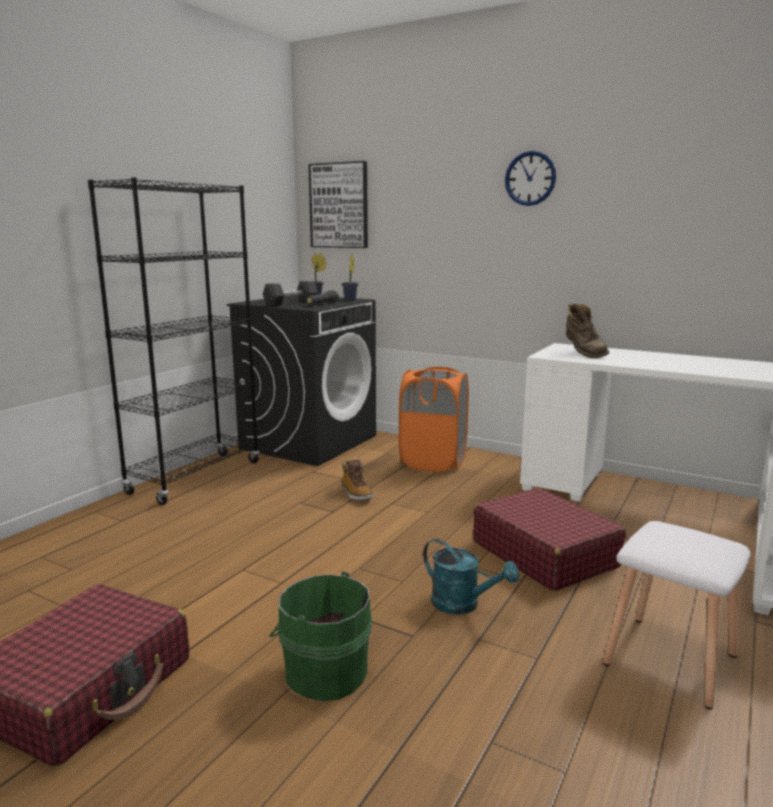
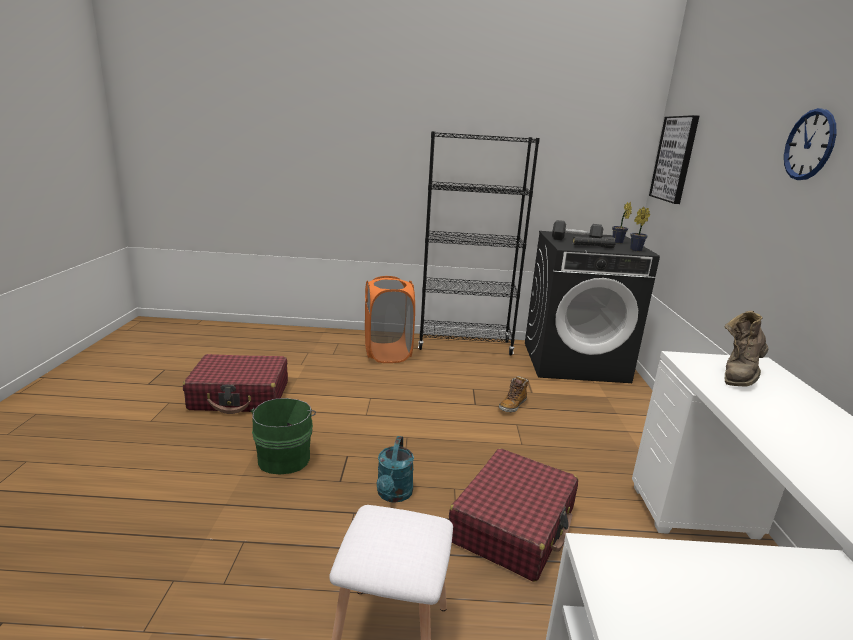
camera: 60 degrees right, 5 degrees up
orange laundry basket [399,367,469,472] -> orange laundry basket moved to [365,276,415,363]

